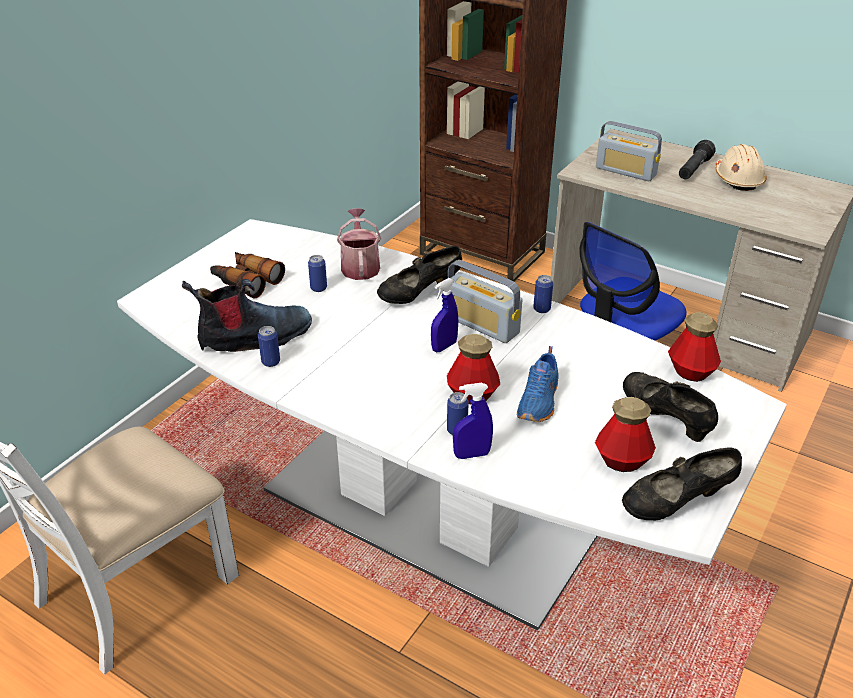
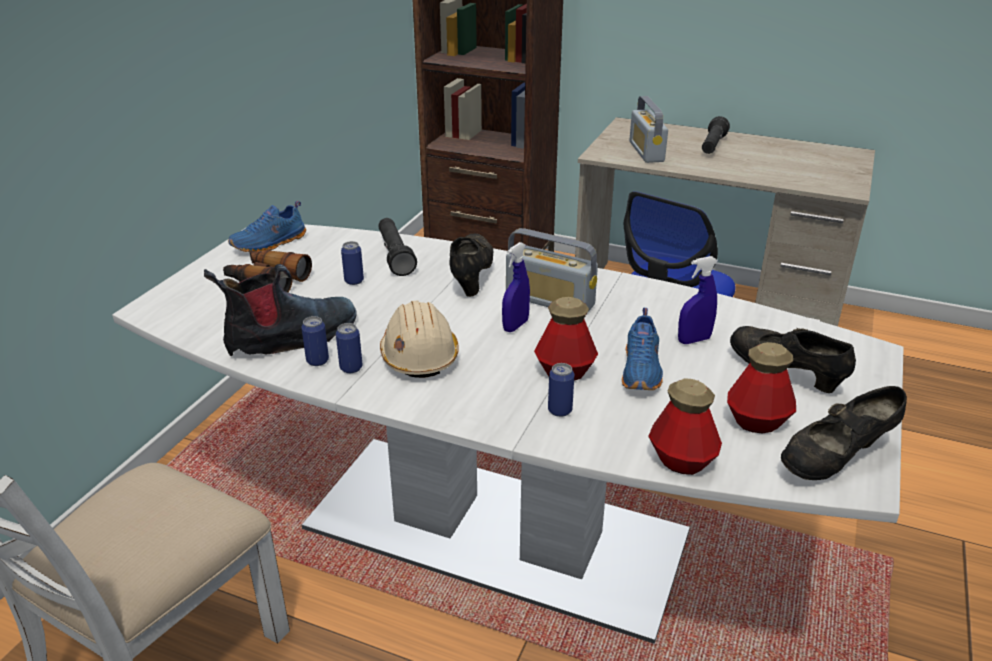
camera: 10 degrees left, 5 degrees down
watering can [337,208,381,280] -> black flashlight [378,218,417,276]
black shoe [377,246,462,304] -> black shoe turned 135 degrees clockwise [450,234,493,297]
blue spray bottle [453,383,493,459] -> blue spray bottle moved to [678,256,718,344]
can [533,275,553,313] -> can moved to [336,323,363,373]
radio [596,121,662,181] -> radio turned 60 degrees clockwise [629,96,668,163]
bottle [668,312,721,382] -> bottle moved to [648,378,722,475]
beige hard hat [715,144,767,191] -> beige hard hat moved to [380,300,459,378]
none -> blue shoe [228,201,306,252]

